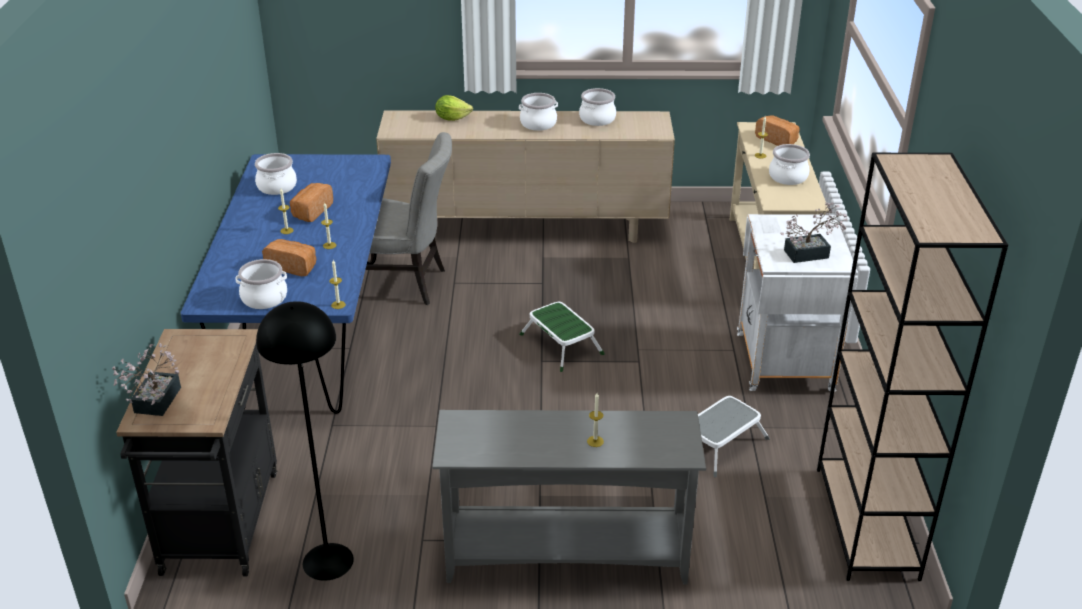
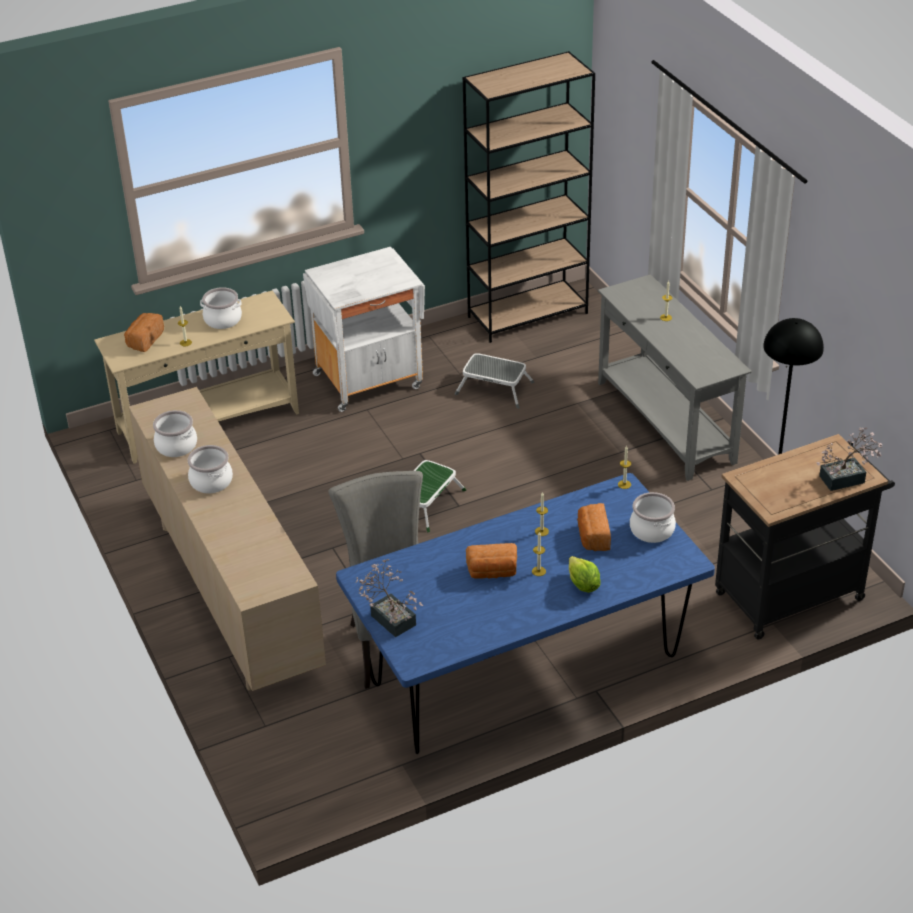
camera: 115 degrees left, 5 degrees up
cooking pot [255,153,297,195] -> none
lettuce [435,95,473,121] -> lettuce moved to [569,556,601,593]
potted plant [780,202,847,263] -> potted plant moved to [356,559,423,637]

